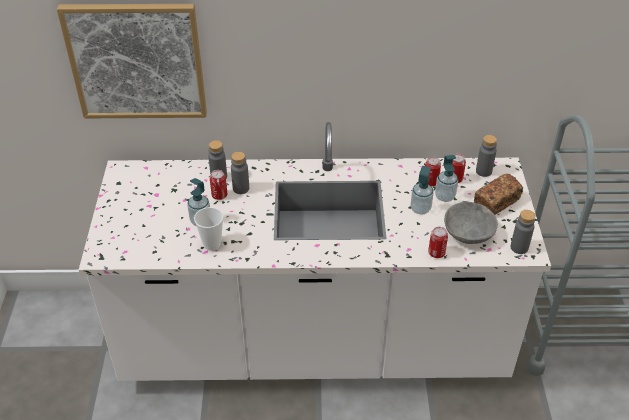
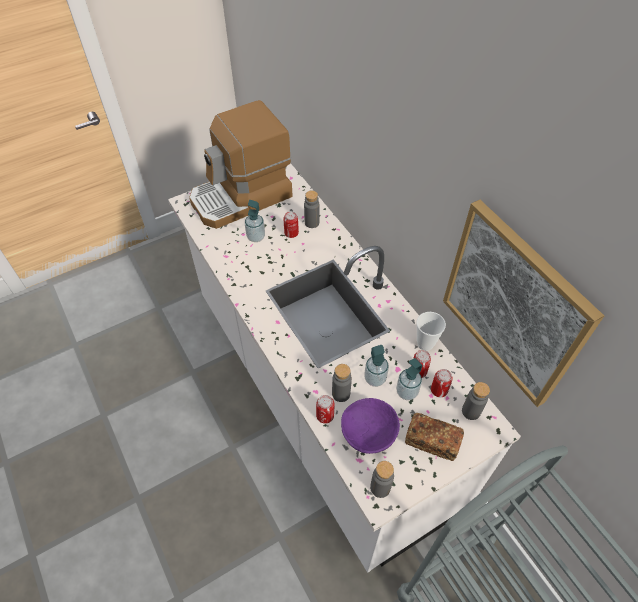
camera: 60 degrees right, 10 degrees up
picture [57,4,207,118] -> picture moved to [443,200,604,407]
cup [194,207,223,251] -> cup moved to [417,312,446,351]
grey bottle [231,152,249,194] -> grey bottle moved to [332,364,352,402]
grey bowl [444,202,498,244] -> purple bowl [341,398,400,454]
none -> coffee machine [189,100,292,229]

